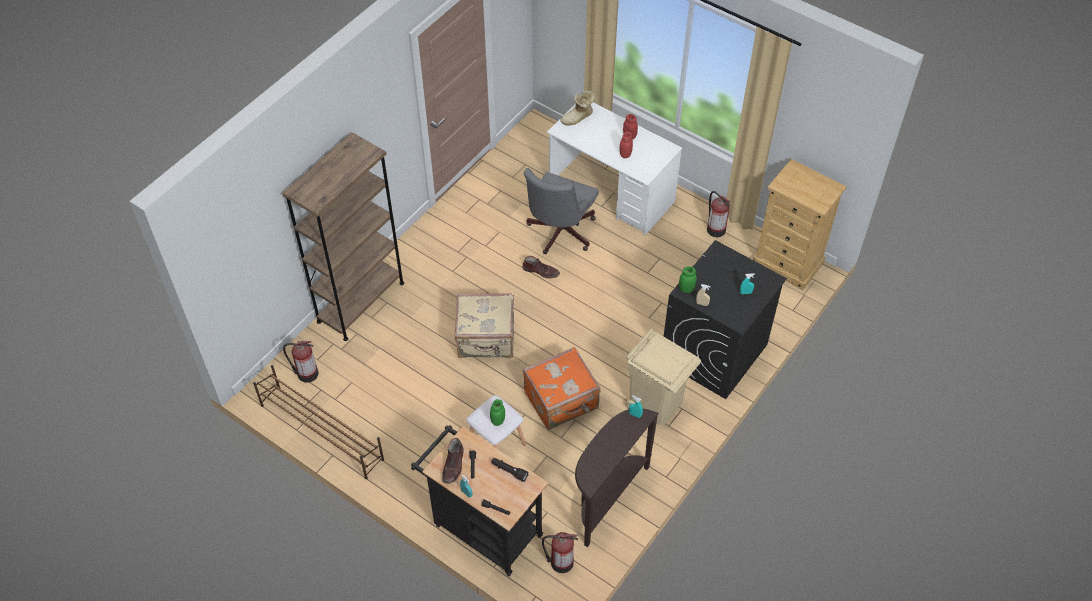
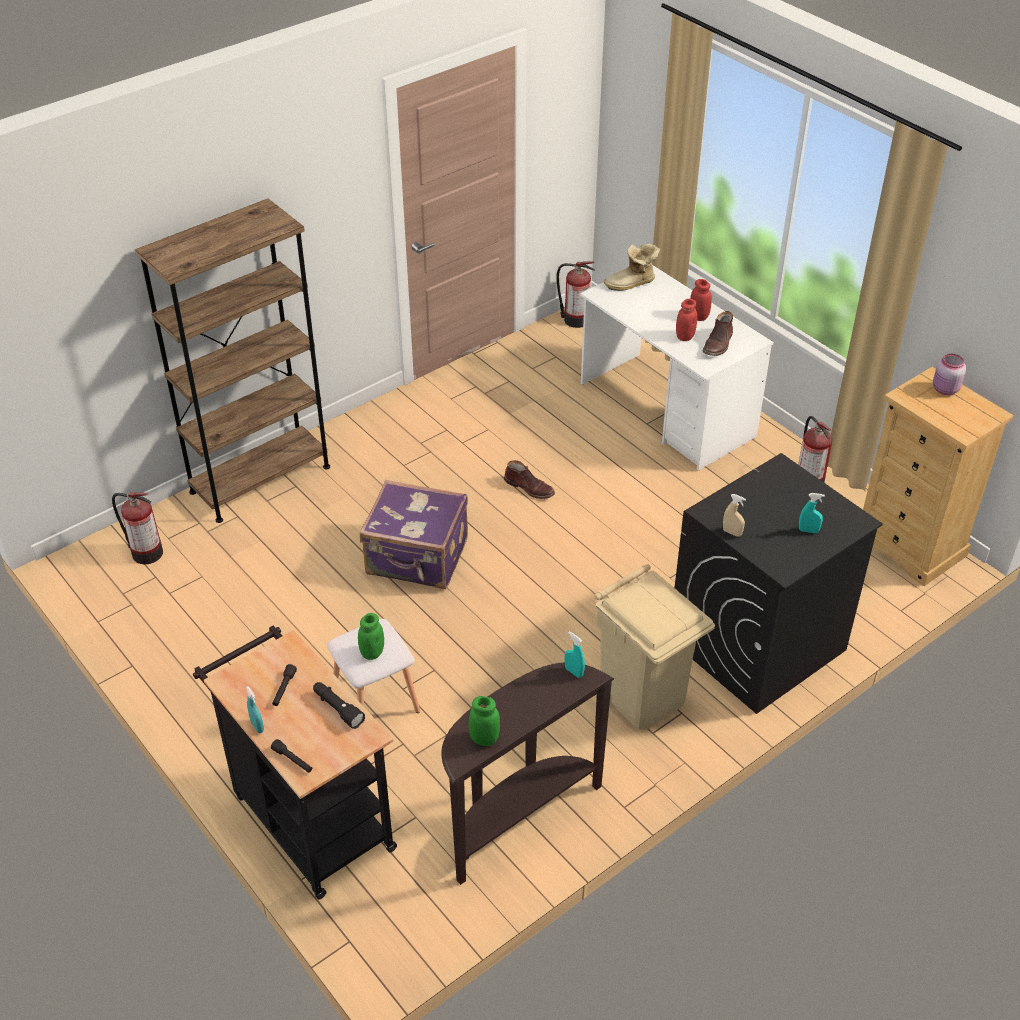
camera: 15 degrees right, 10 degrees down
brown shoe rack [253,365,384,479] -> none
brown boot [442,438,464,484] -> brown boot moved to [703,311,733,356]
beige suitcase [455,293,514,358] -> purple suitcase [360,480,468,589]
orange suitcase [523,347,601,430] -> none
grey office chair [524,168,599,254] -> none
fire extinguisher [542,532,578,573] -> fire extinguisher moved to [557,261,595,328]
green jar [679,267,697,293] -> green jar moved to [469,696,500,746]
none -> pink jar [933,354,966,395]

